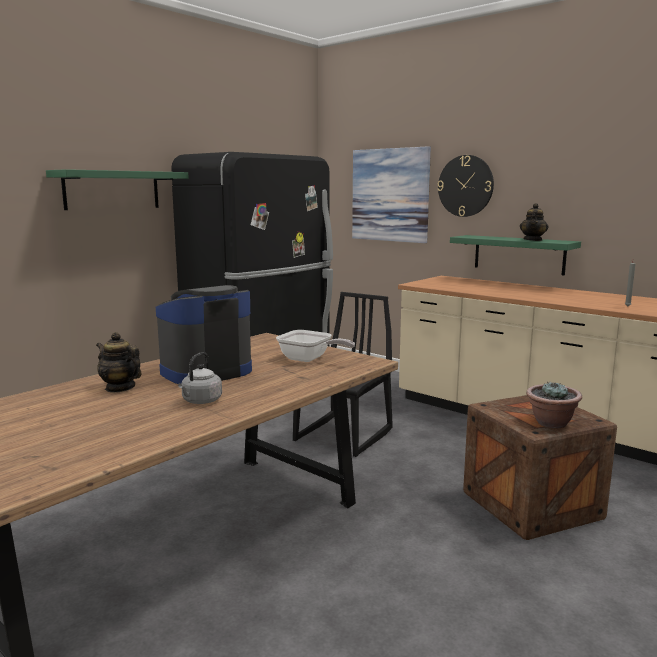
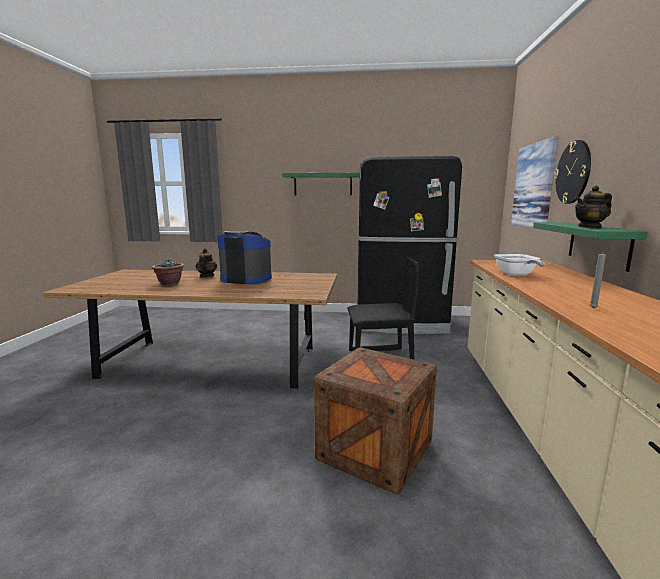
camera: 55 degrees right, 0 degrees up
grey kettle [178,352,222,404] -> none
frying pan [276,330,355,362] -> frying pan moved to [494,254,545,275]
potted plant [526,381,582,428] -> potted plant moved to [152,259,184,285]

